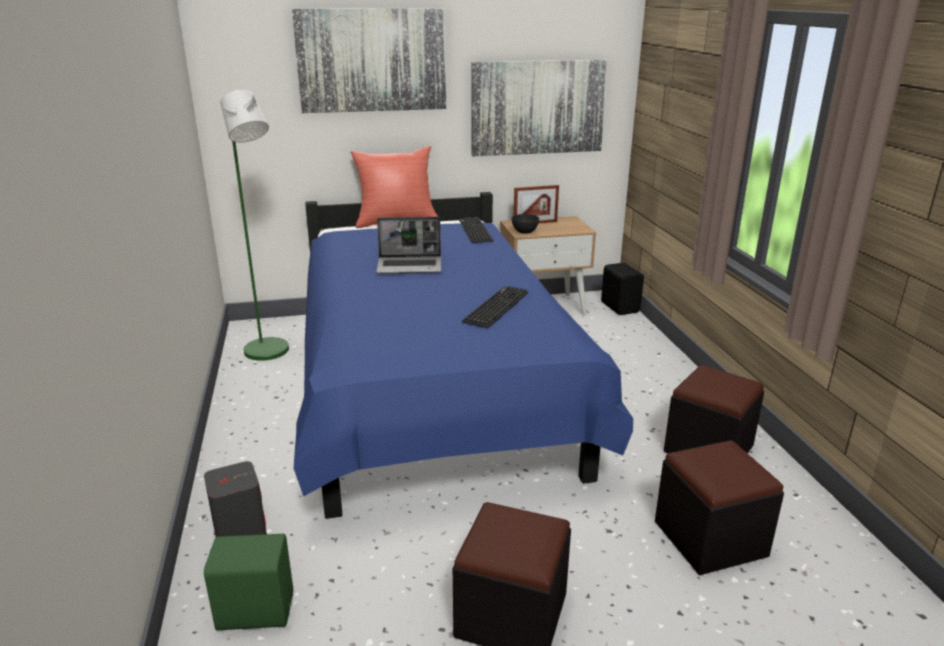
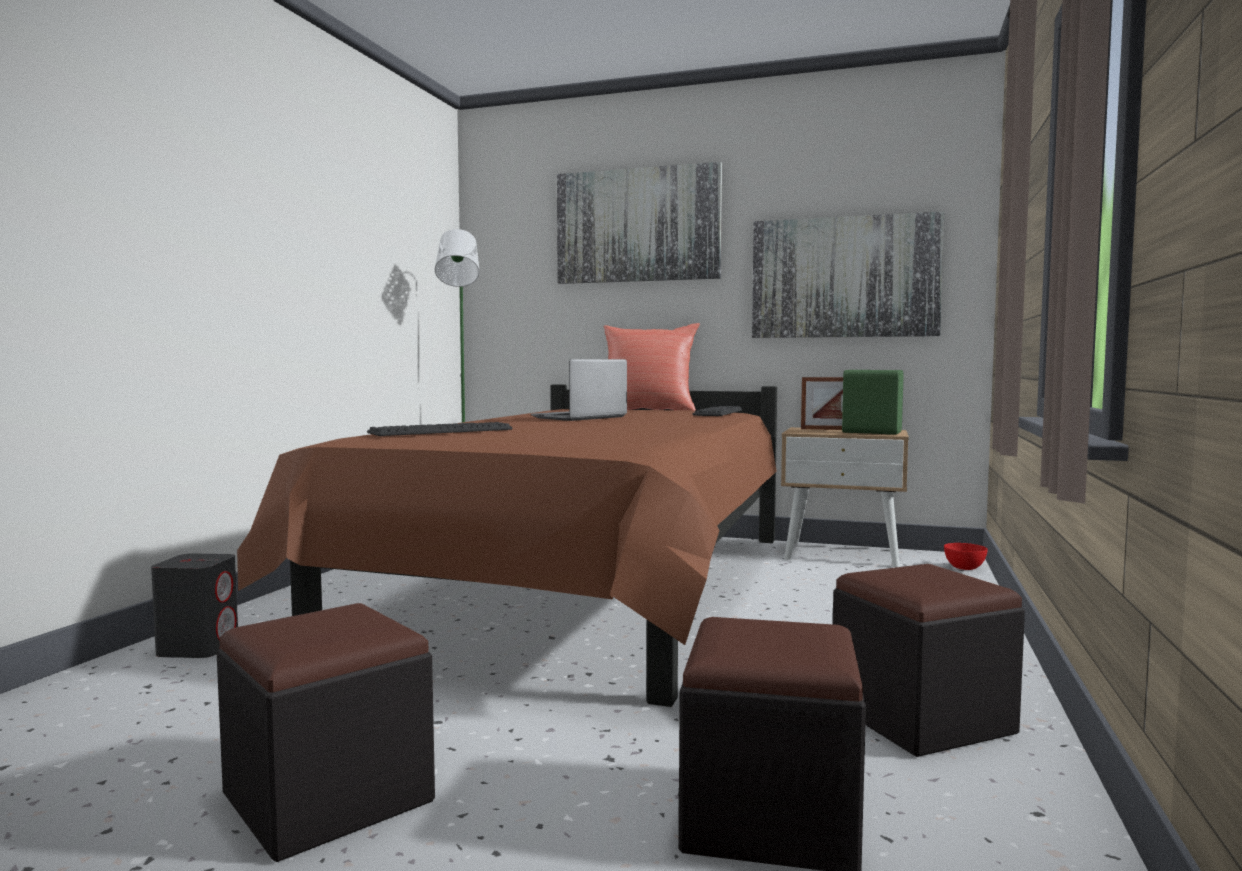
camera: 30 degrees right, 20 degrees down
green speaker [204,534,293,630] -> green speaker moved to [842,370,904,435]
blue bed [294,192,633,519] -> brown bed [237,384,777,707]
laptop [376,217,442,274] -> laptop turned 105 degrees clockwise [531,359,627,421]
keyboard [462,286,528,328] -> keyboard moved to [367,422,512,436]
grey bowl [512,214,539,234] -> none
black speaker [601,263,644,315] -> red bowl [944,543,988,570]

